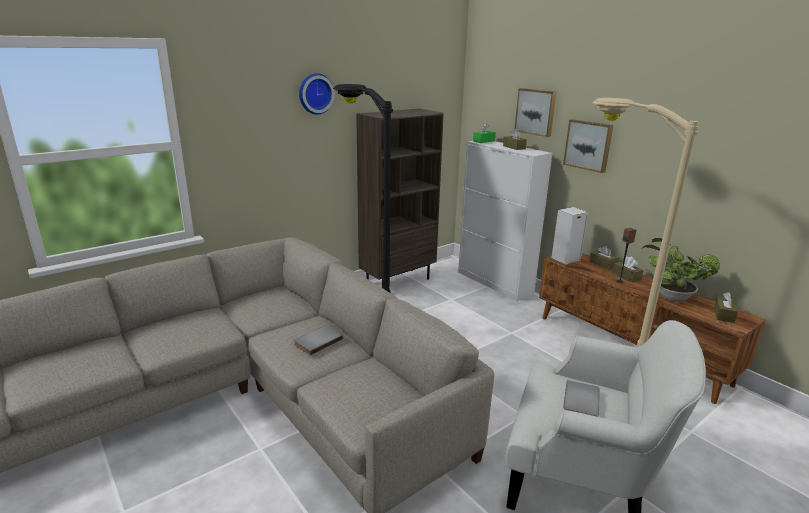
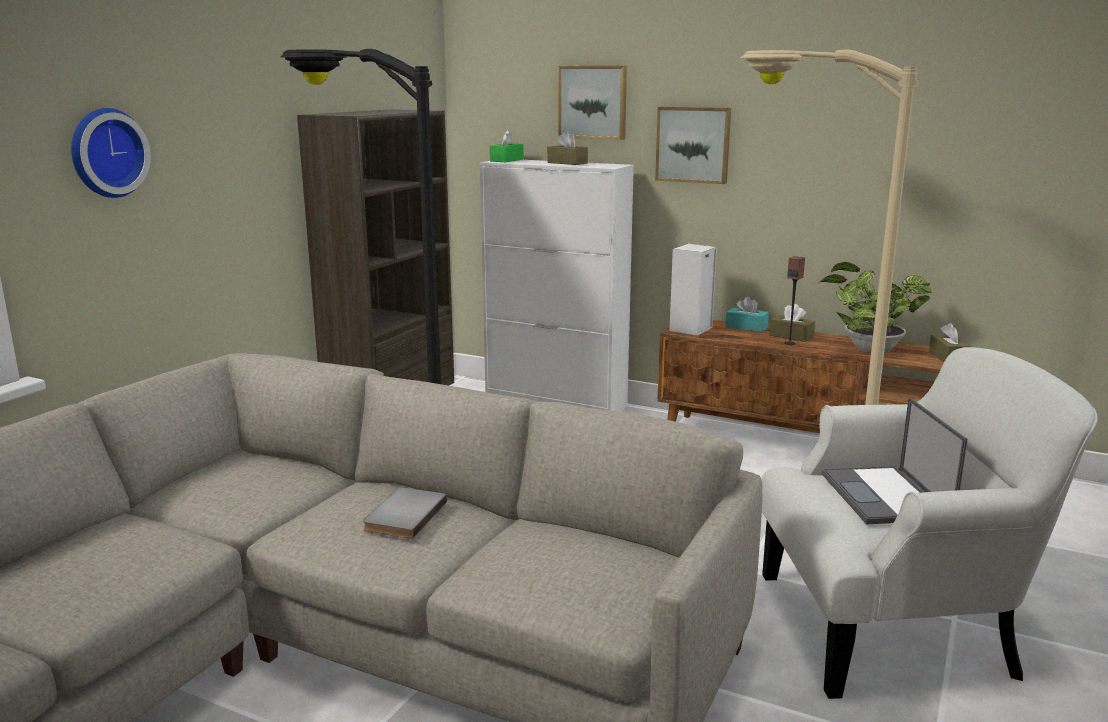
camera: 25 degrees left, 5 degrees down
wall clock [299,73,335,115] -> wall clock moved to [71,108,151,198]
grey book [563,380,600,417] -> laptop [821,397,967,524]
brown tissue box [589,246,619,270] -> turquoise tissue box [726,296,769,332]

